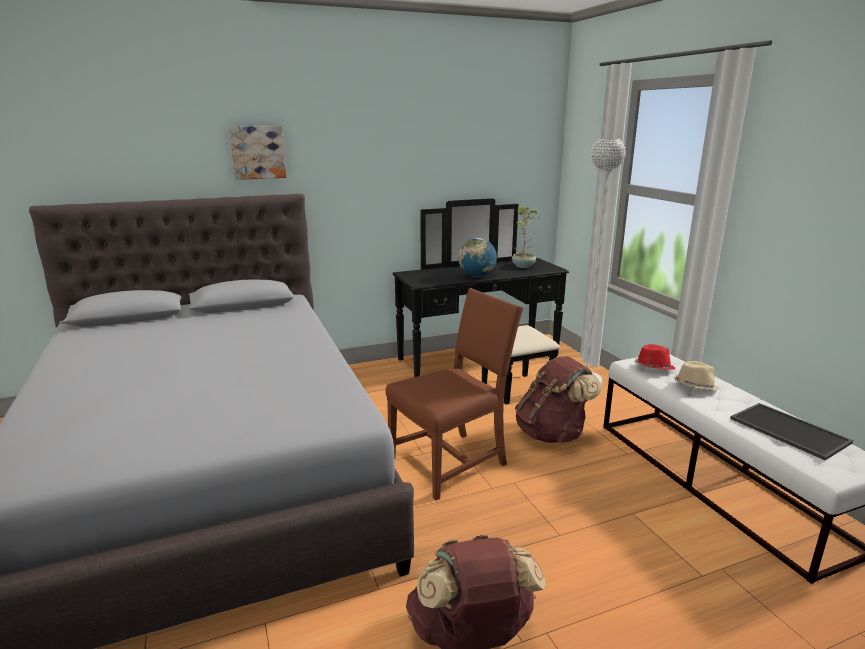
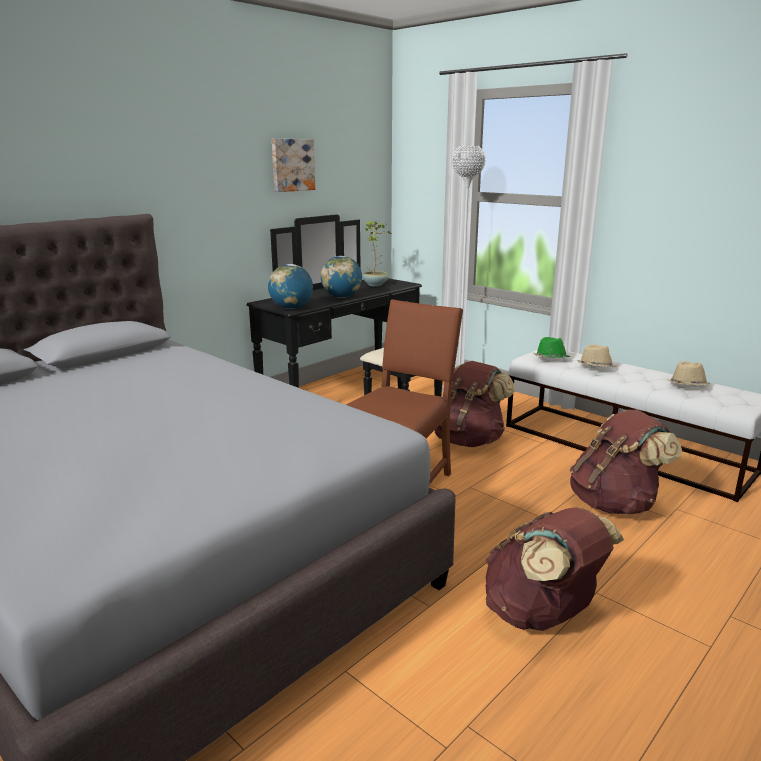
camera: 25 degrees left, 0 degrees up
picture [229,126,286,180] -> picture moved to [272,139,315,192]
red hat [635,344,676,370] -> green hat [534,337,570,358]
tray [730,403,853,460] -> beige hat [668,361,710,386]
none -> globe [268,264,313,309]
none -> brown backpack [570,410,682,514]

